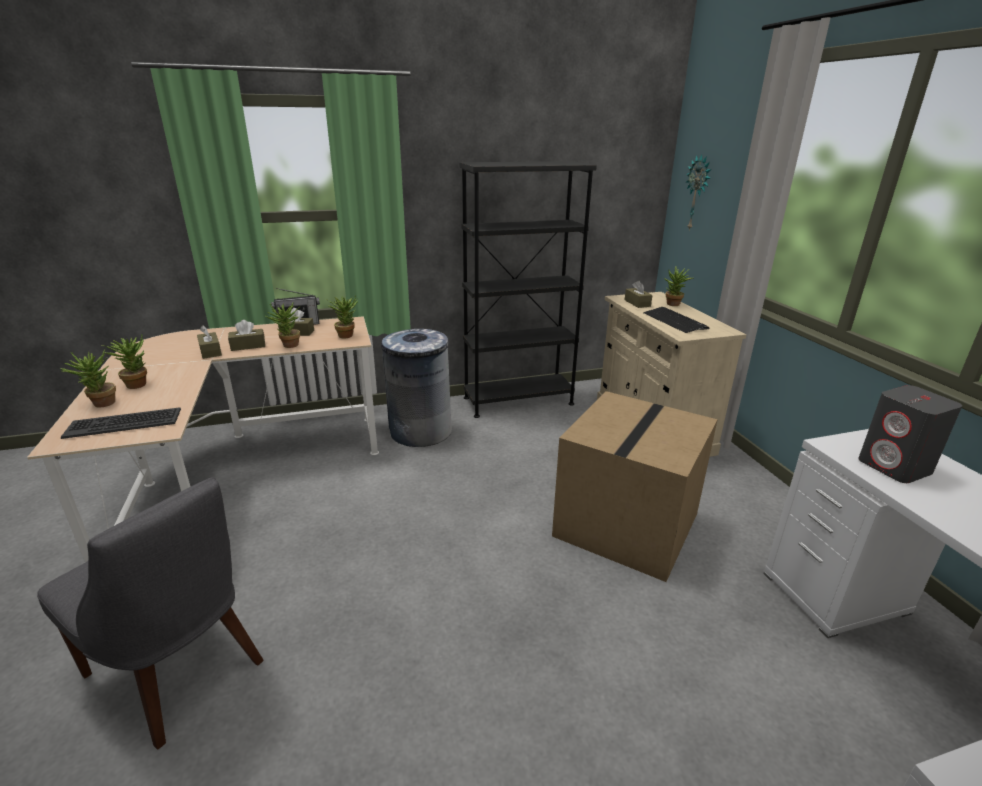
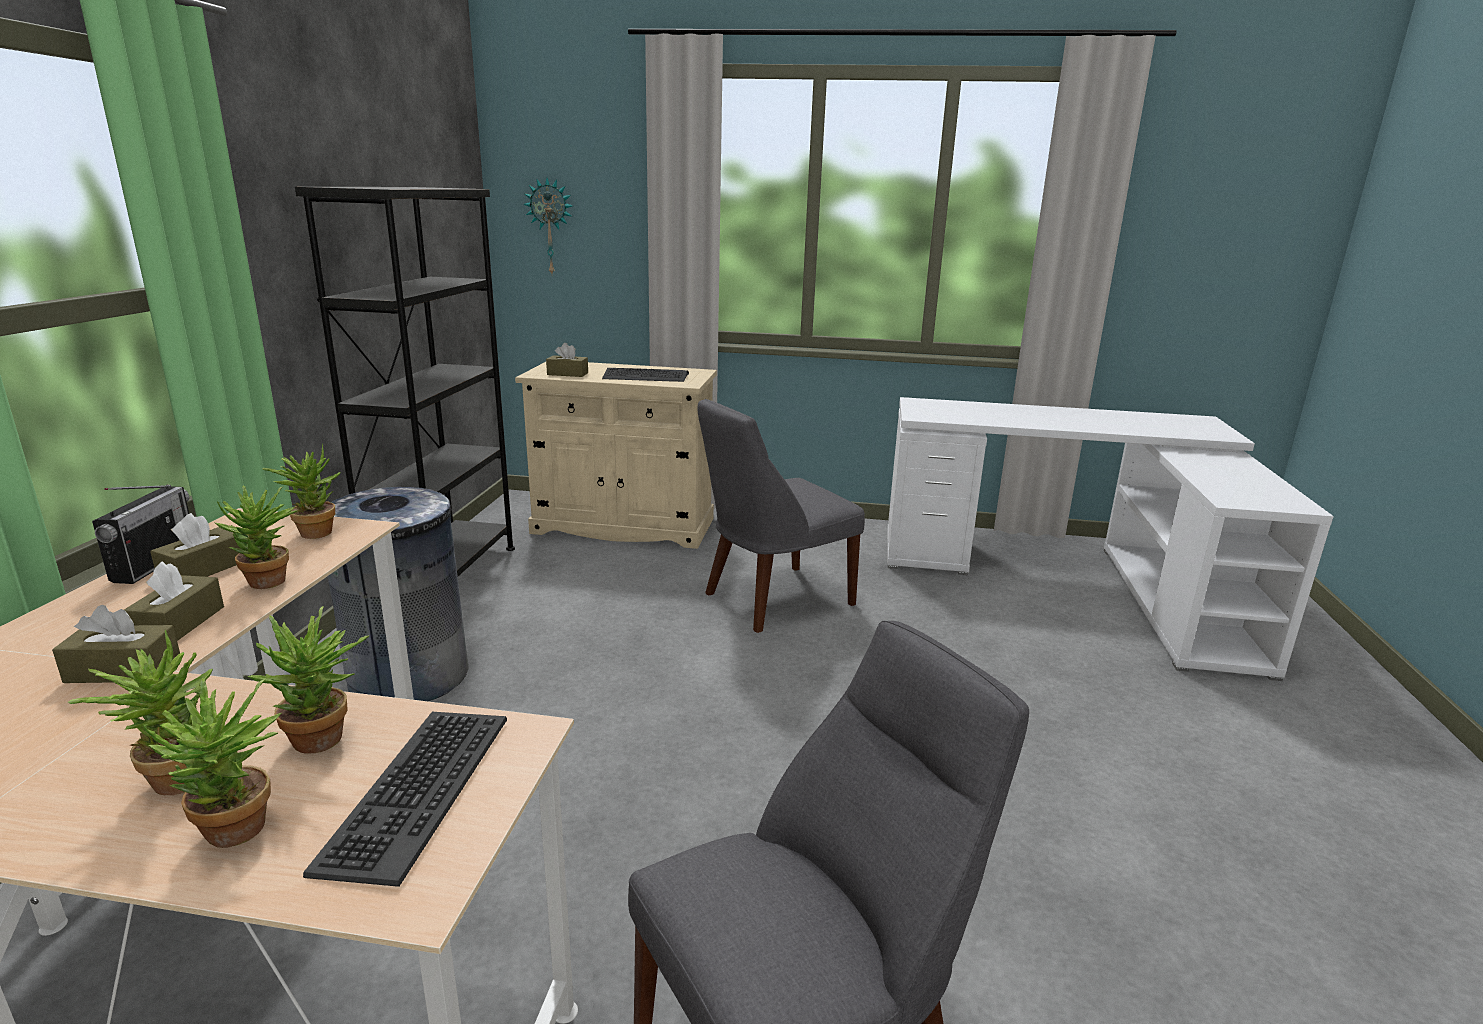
camera: 65 degrees left, 5 degrees down
cardboard box [552,391,718,582] -> grey chair [698,399,865,633]
potted plant [663,266,694,306] -> potted plant moved to [247,606,370,754]
grey speaker [858,385,962,483] -> none

